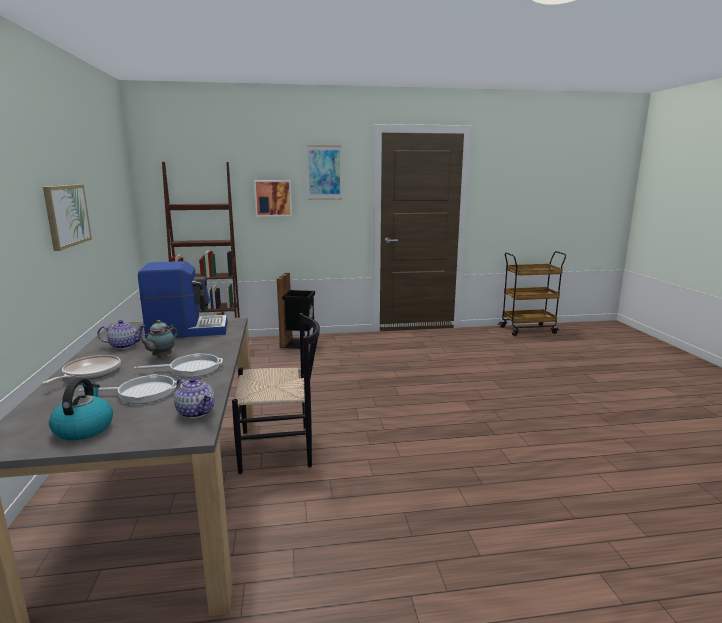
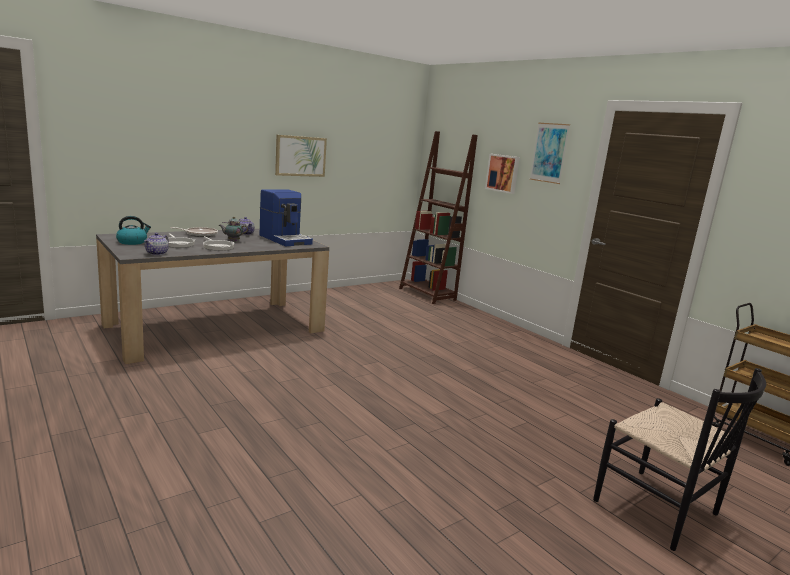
camera: 60 degrees right, 0 degrees up
black chair [232,313,320,474] -> black chair moved to [593,368,766,551]
black trash can [277,273,315,349] -> none

